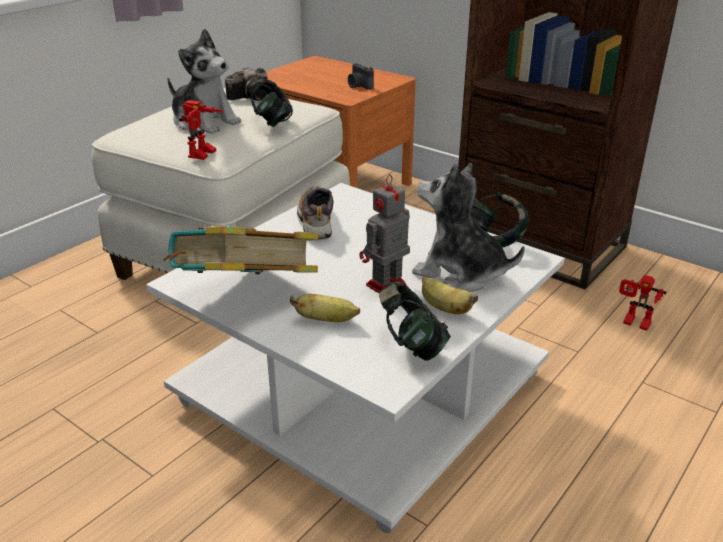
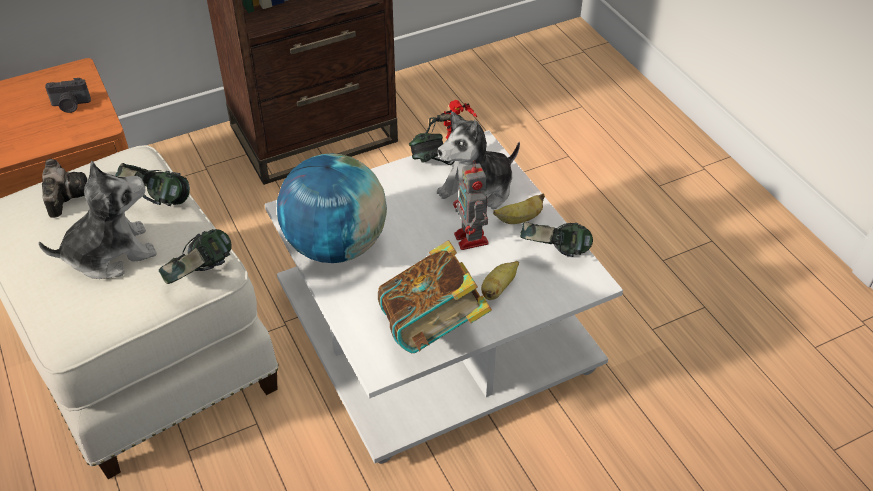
camera: 65 degrees left, 15 degrees up
toy robot [179,100,224,160] -> headphones [159,229,232,284]
shoe [297,186,334,241] -> globe [277,153,387,263]

